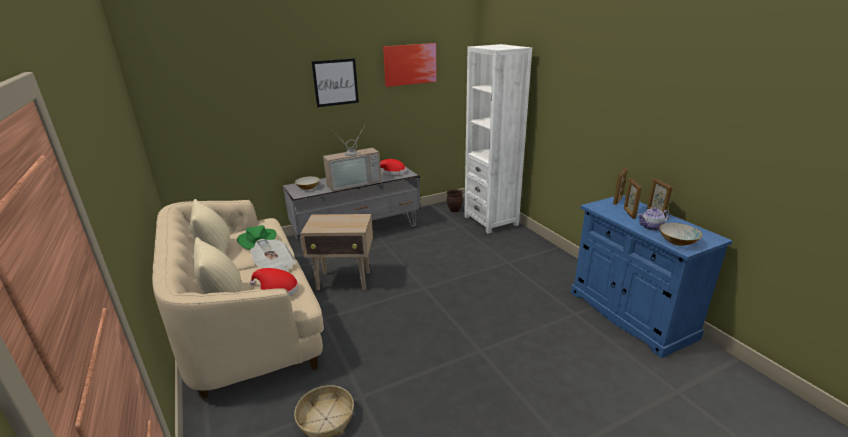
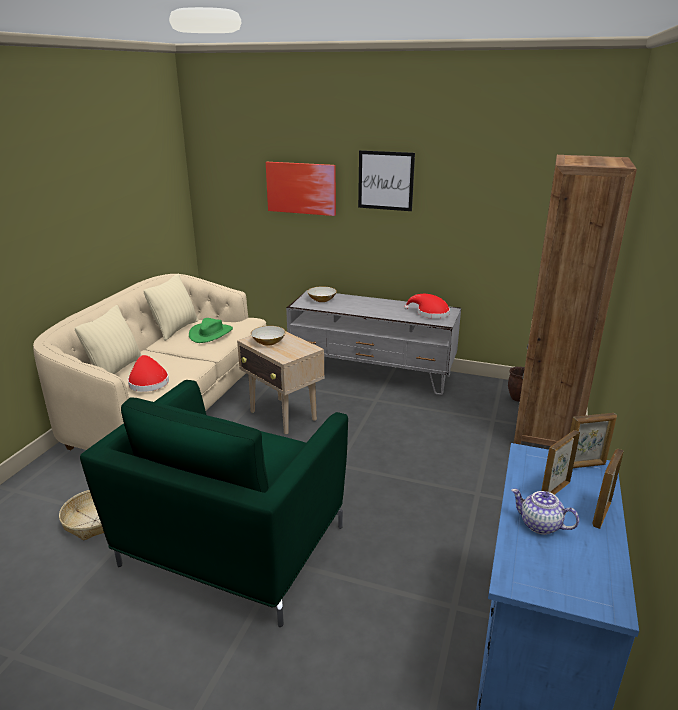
camera: 45 degrees right, 0 degrees up
newspaper [250,239,296,272] -> none
television [323,129,381,191] -> none
picture [383,43,437,87] -> picture moved to [266,162,336,216]
white bookcase [464,44,532,234] -> brown bookcase [514,155,637,446]
bowl [659,223,702,246] -> bowl moved to [251,326,286,346]
none -> green armchair [80,380,348,627]

